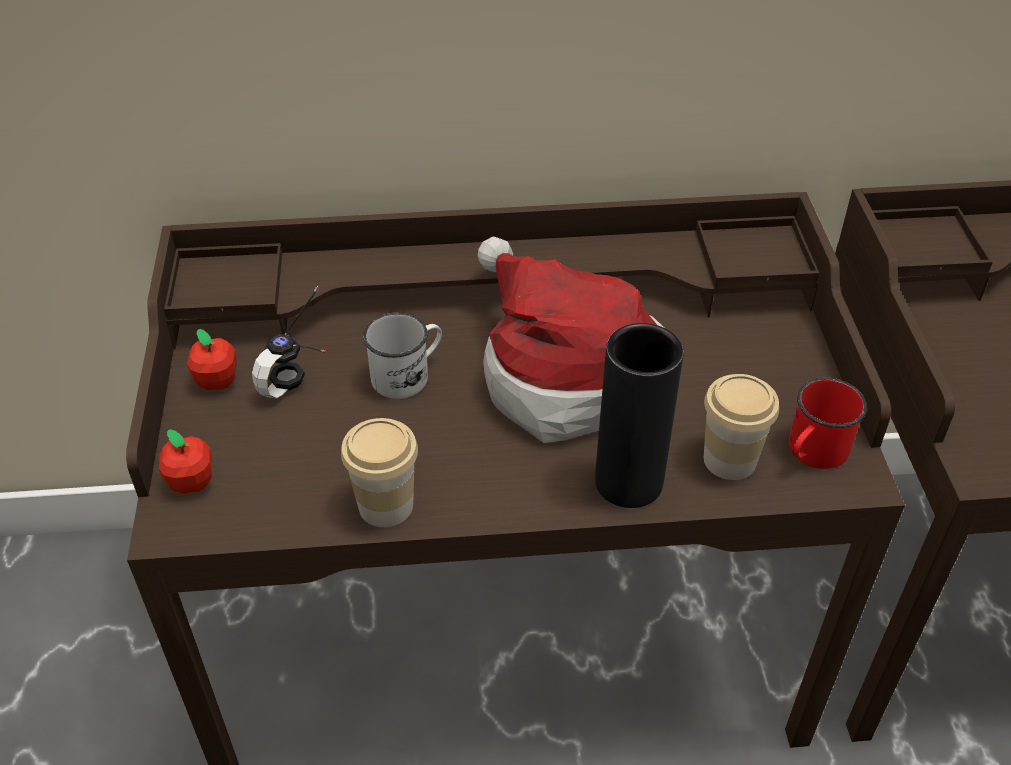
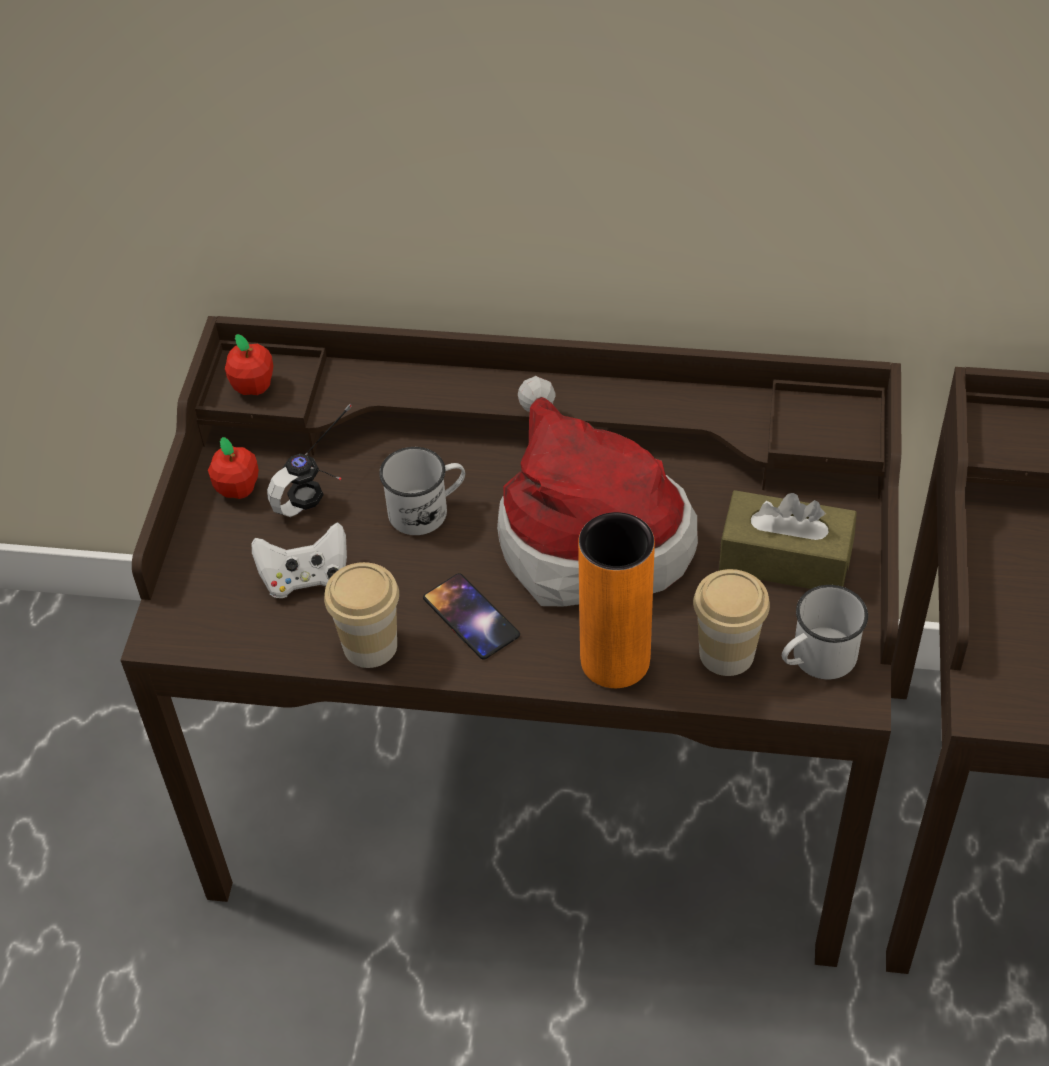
camera: 15 degrees right, 5 degrees up
apple [159,429,212,494] -> apple moved to [225,334,274,395]
black vase [595,323,684,508] -> orange vase [578,512,655,688]
red mug [789,378,867,469] -> white mug [782,585,868,679]
none -> white game controller [252,522,347,598]
none -> phone [423,573,520,660]
none -> brown tissue box [719,490,857,589]

